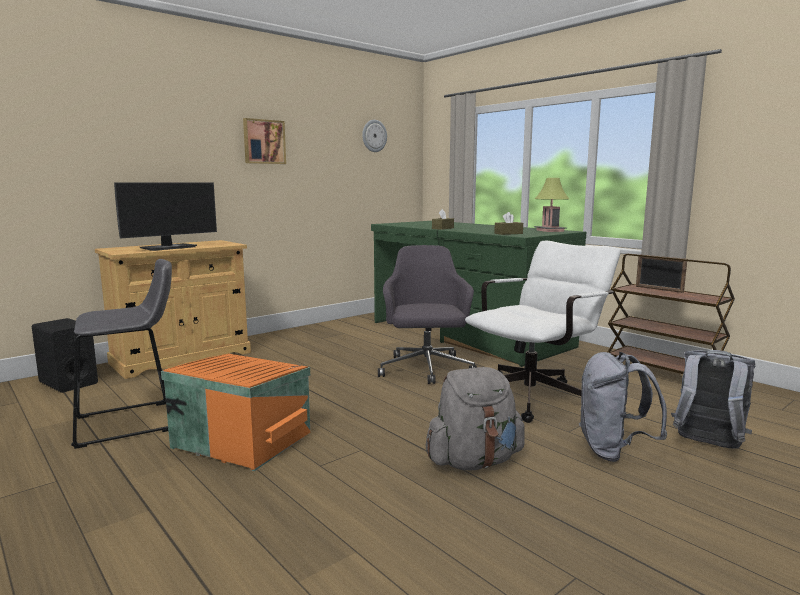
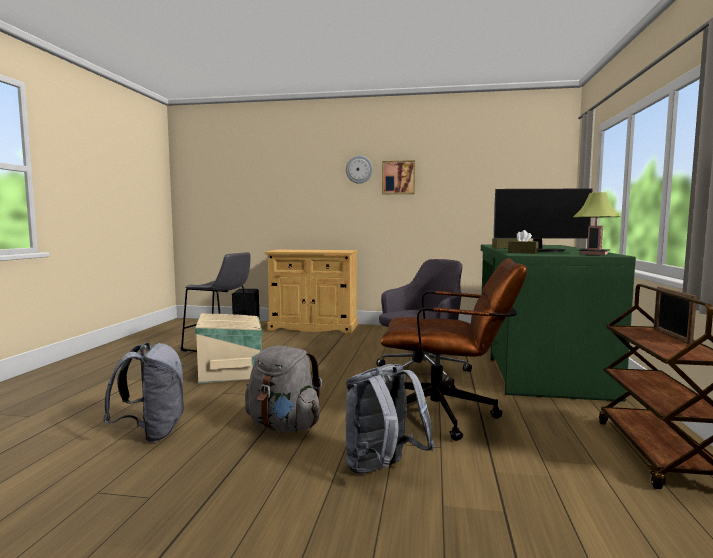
camera: 50 degrees right, 5 degrees down
monitor [114,182,217,251] -> monitor moved to [494,188,593,252]
orange storage box [161,354,310,471] -> beige storage box [195,314,262,383]
wall clock [362,120,387,152] -> wall clock moved to [346,155,373,184]
white office chair [465,241,621,423] -> brown office chair [381,258,527,441]
grey backpack [671,350,755,449] -> grey backpack moved to [103,343,184,442]

